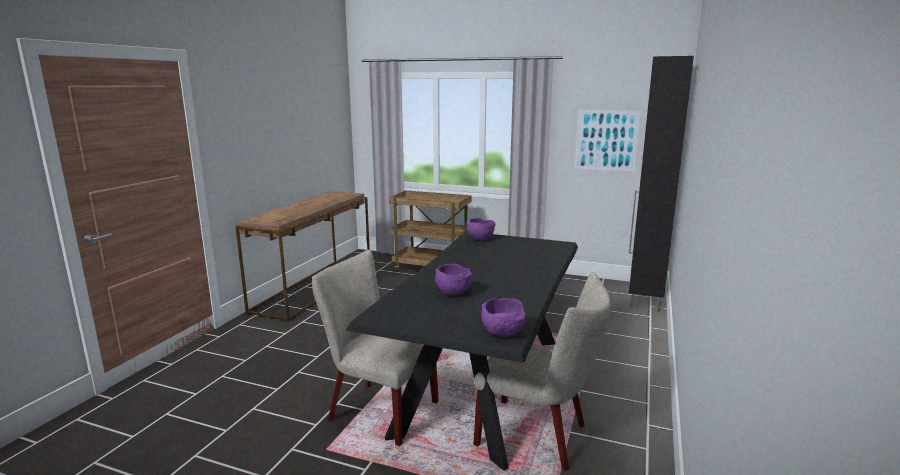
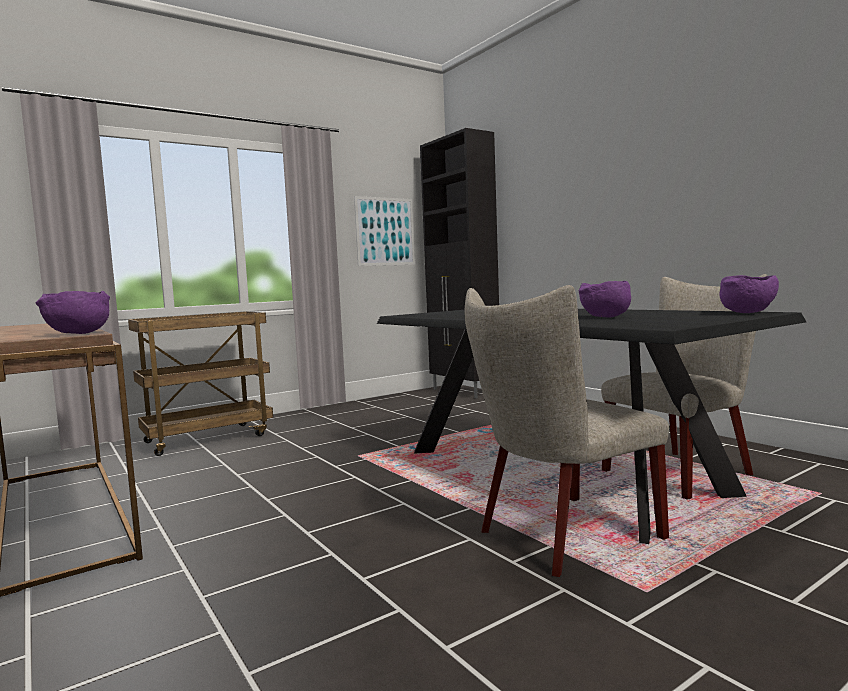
camera: 55 degrees left, 10 degrees down
purple bowl [466,218,496,240] -> purple bowl moved to [36,290,110,334]

